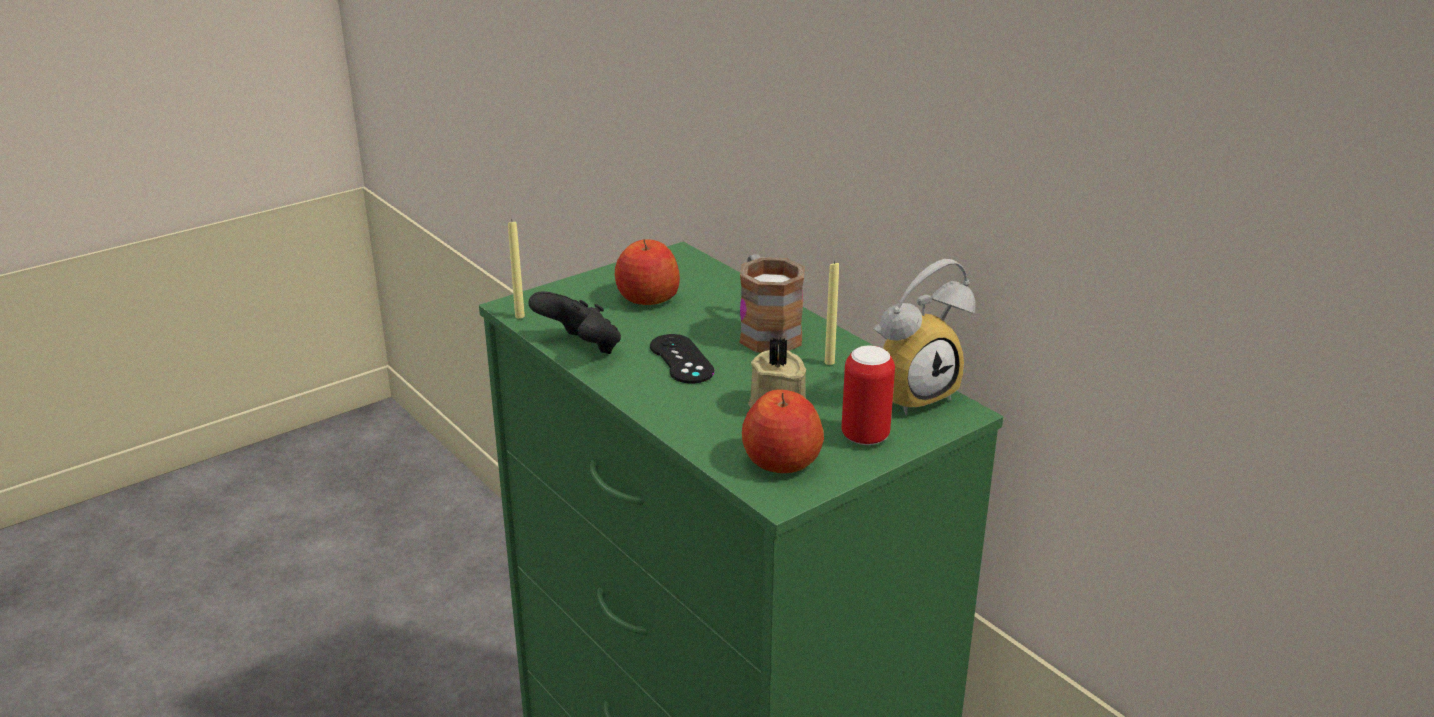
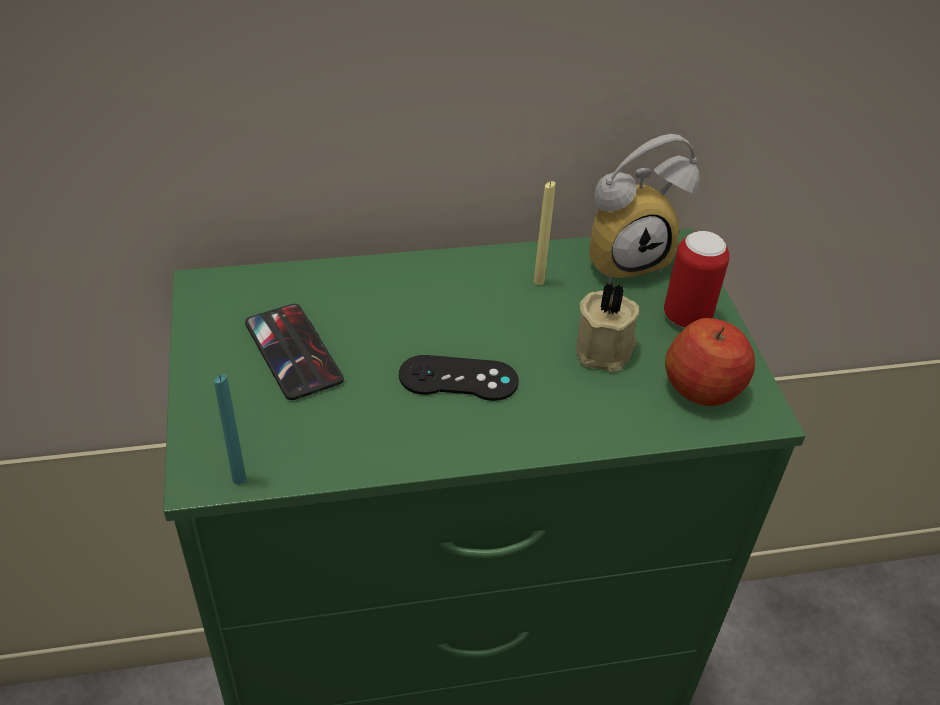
camera: 65 degrees left, 15 degrees up
yellow candle [508,219,525,319] -> turquoise candle [214,374,246,485]
black game controller [528,291,621,354] -> none
apple [615,239,680,305] -> phone [245,304,344,400]
mug [740,254,805,353] -> none
alarm clock [873,259,975,415] -> alarm clock turned 75 degrees clockwise [589,134,700,283]

